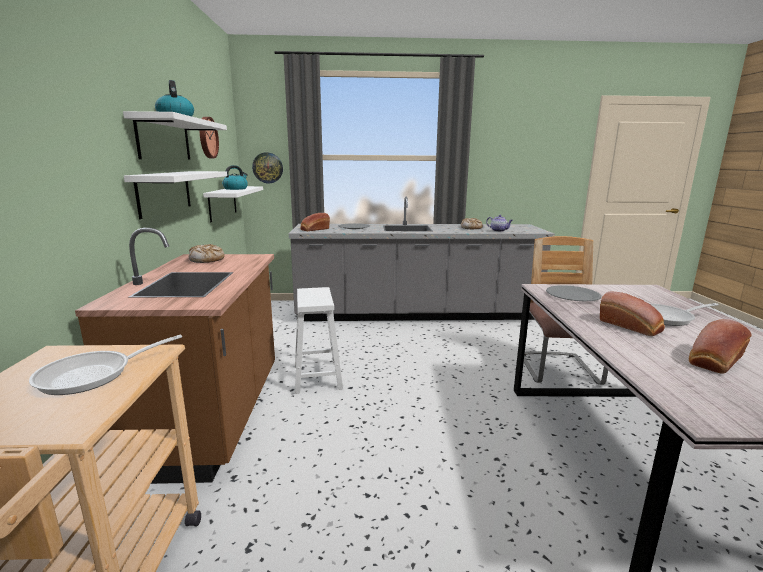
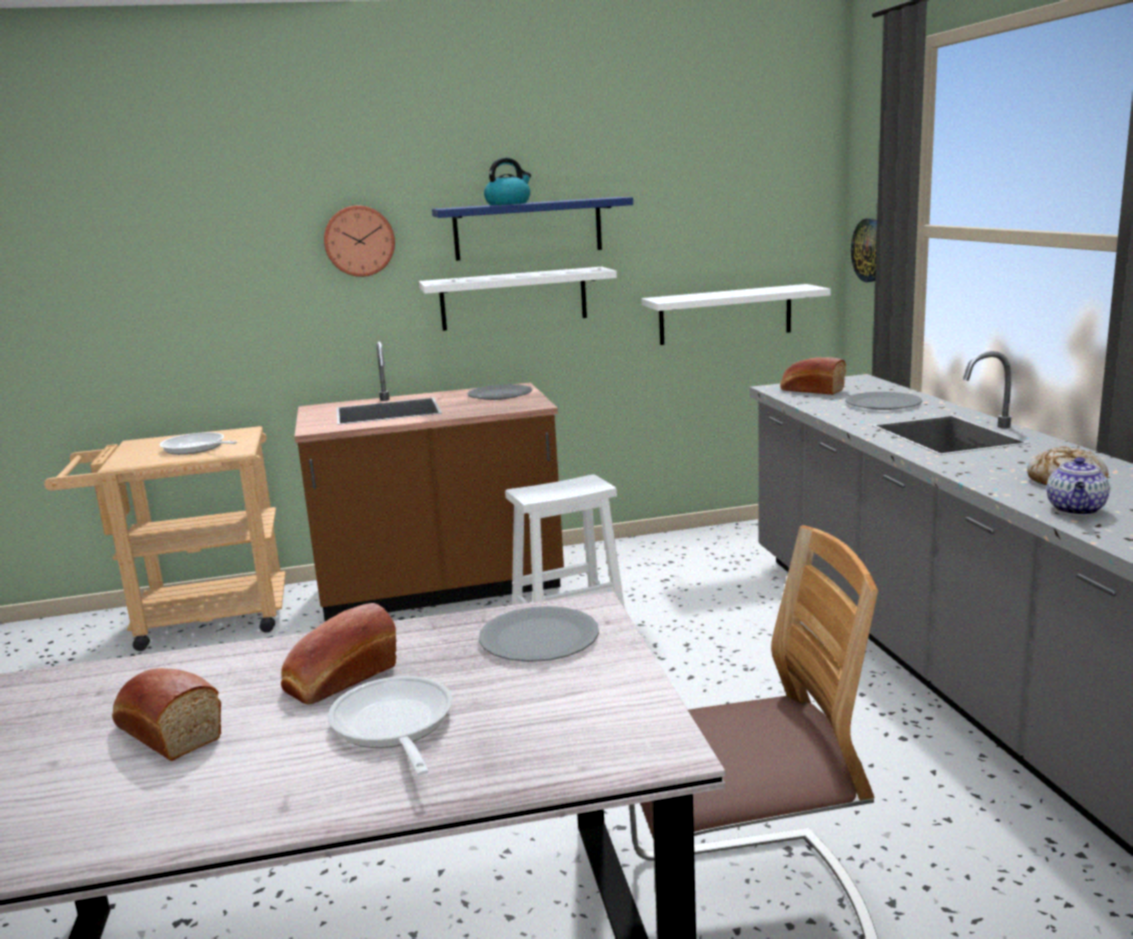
camera: 80 degrees right, 0 degrees up
white shelf [123,111,227,160] -> blue shelf [432,197,633,261]
bread [189,244,225,263] -> grey plate [467,384,532,400]
wall clock [200,117,219,158] -> wall clock moved to [324,205,395,277]
kettle [222,165,248,190] -> none

